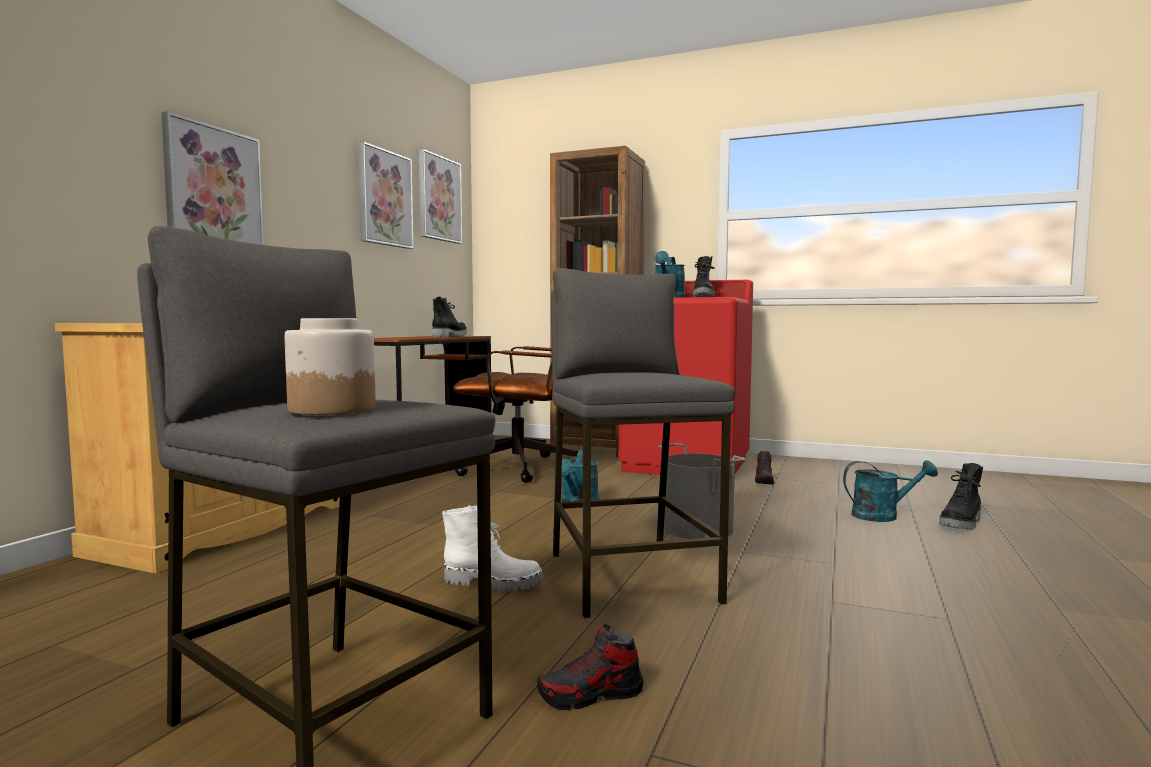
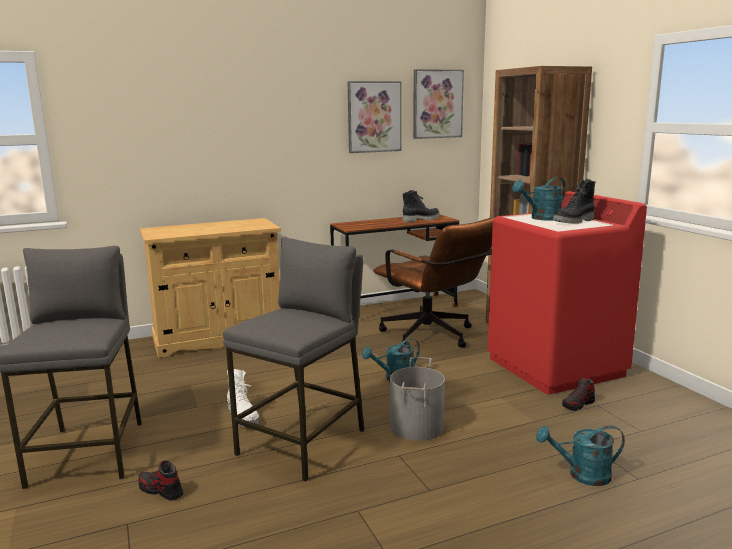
camera: 45 degrees right, 10 degrees up
picture [161,111,264,245] -> none
jar [285,318,376,415] -> none
turquoise watering can [843,460,938,522] -> turquoise watering can turned 135 degrees clockwise [536,425,625,486]
black boot [939,463,983,530] -> none

